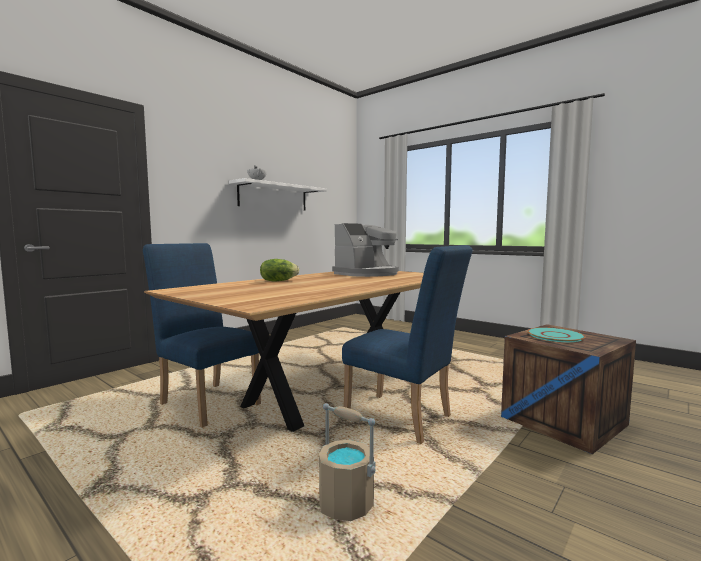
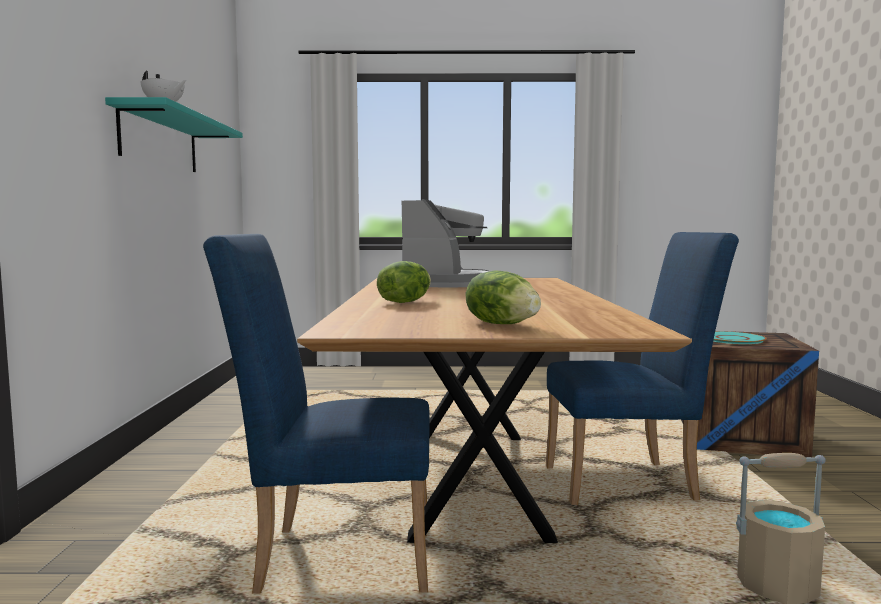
camera: 40 degrees left, 0 degrees up
white shelf [229,178,327,210] -> turquoise shelf [105,97,243,172]
none -> lettuce [466,270,541,324]

